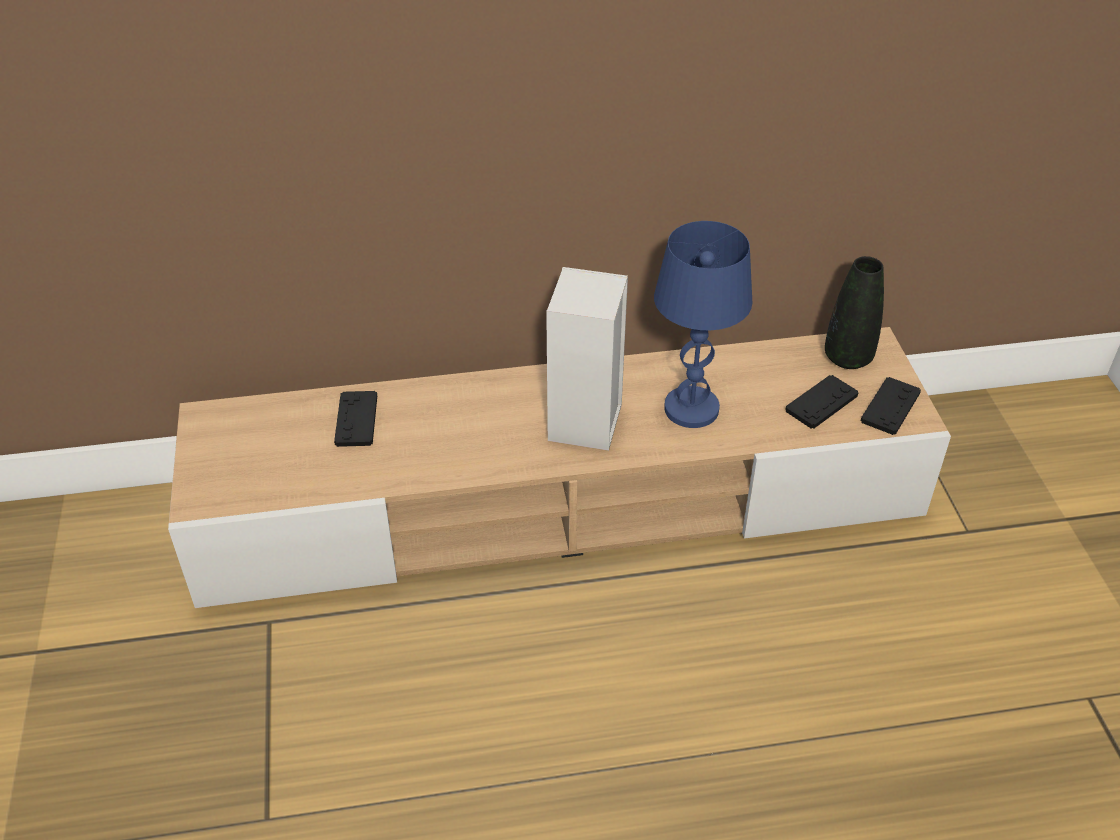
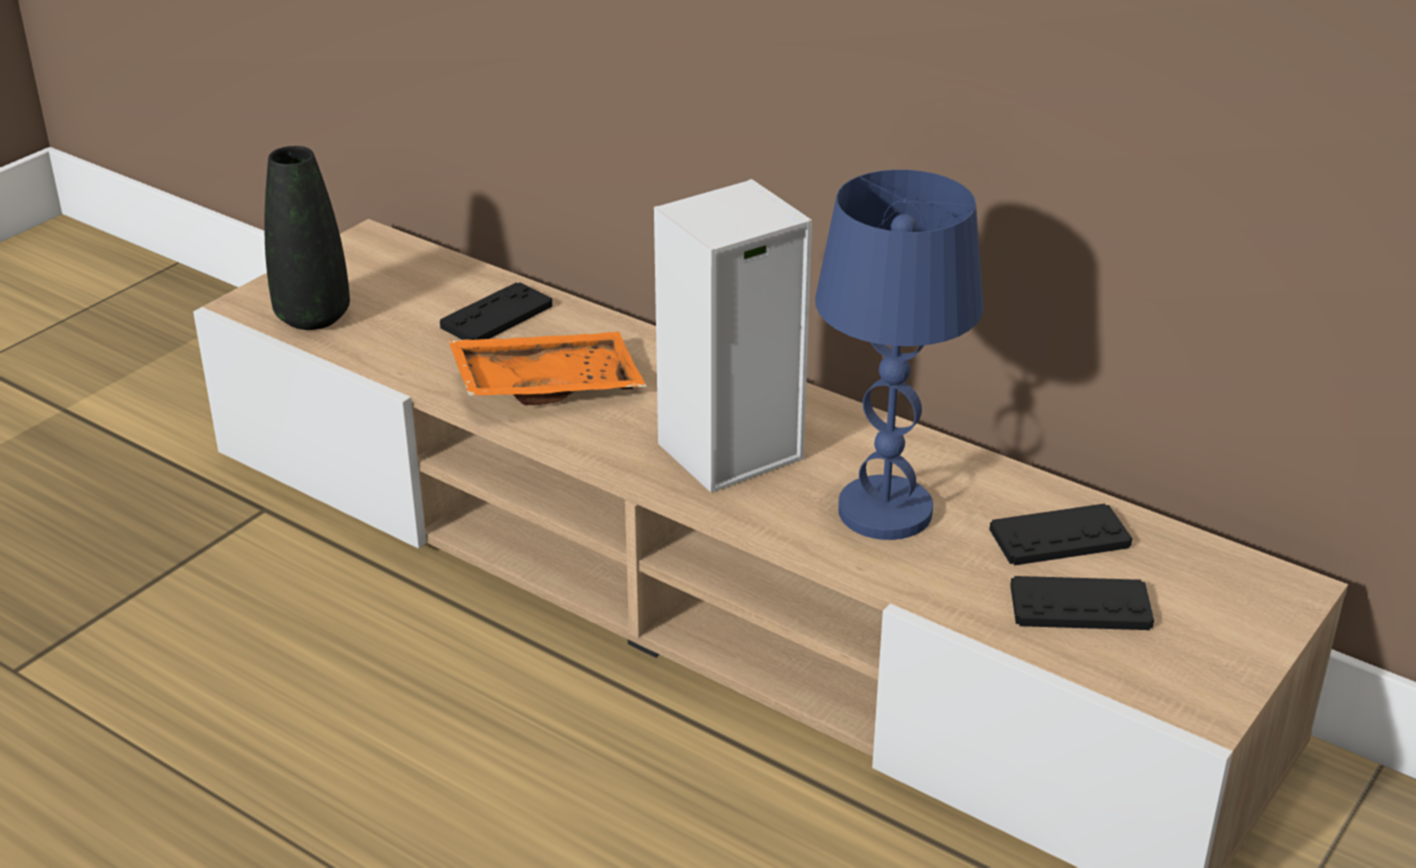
camera: 45 degrees right, 10 degrees down
black vase [825,256,884,369] -> black vase moved to [264,146,350,330]
black game controller [861,377,921,435] -> black game controller moved to [989,504,1132,566]
none -> orange tray [448,332,647,405]

